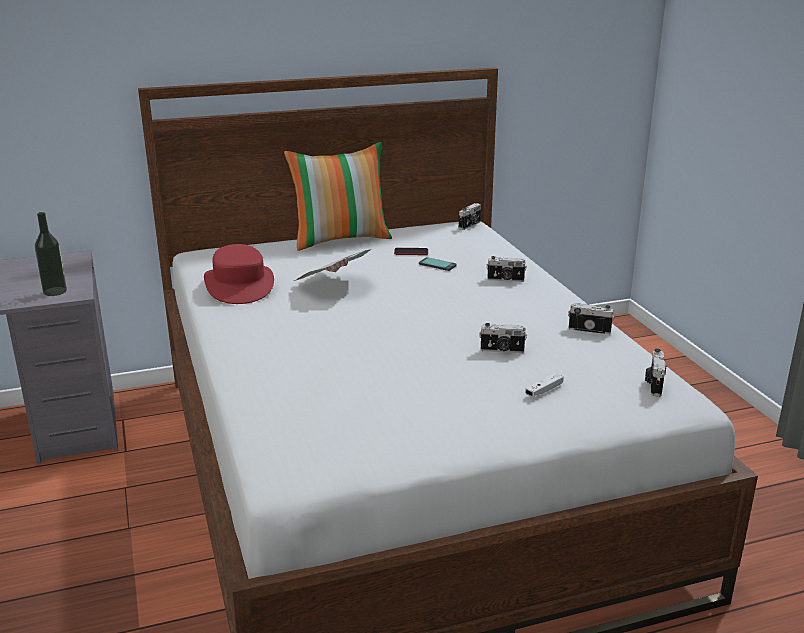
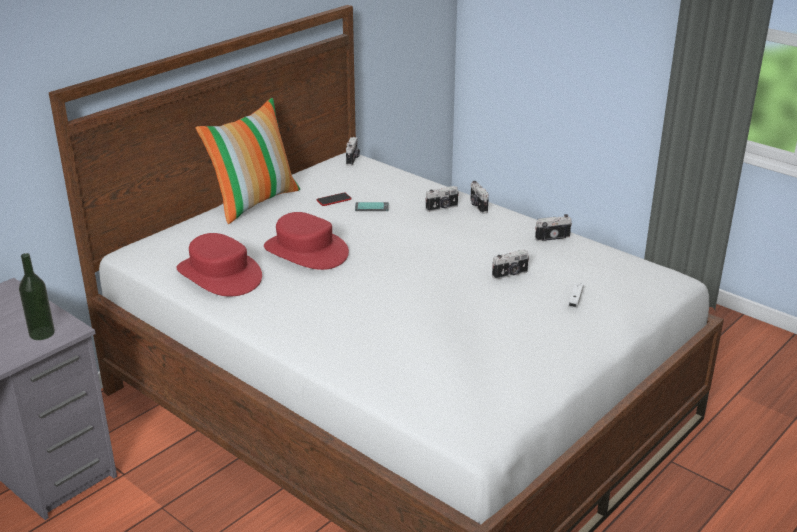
camera: 30 degrees left, 5 degrees up
newspaper [294,249,371,281] -> red hat [264,212,349,270]
camera [645,348,667,397] -> camera moved to [470,181,489,214]

